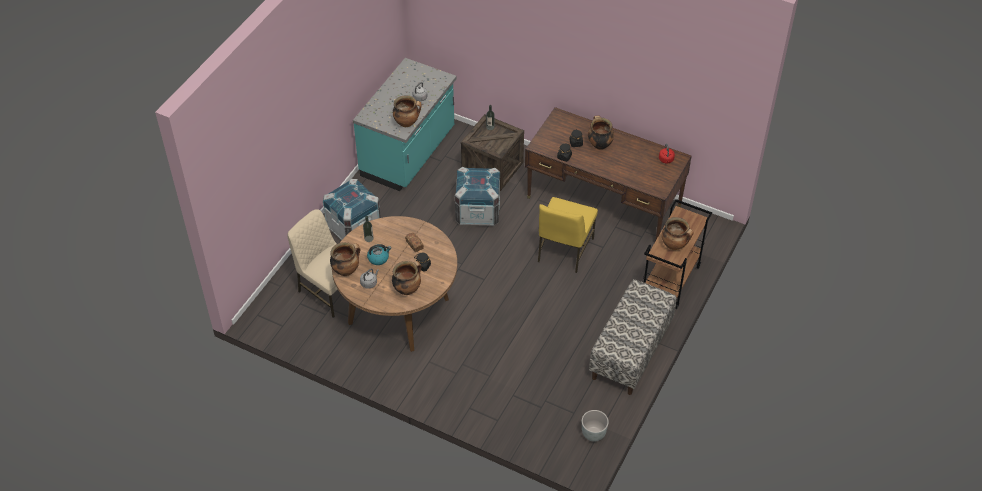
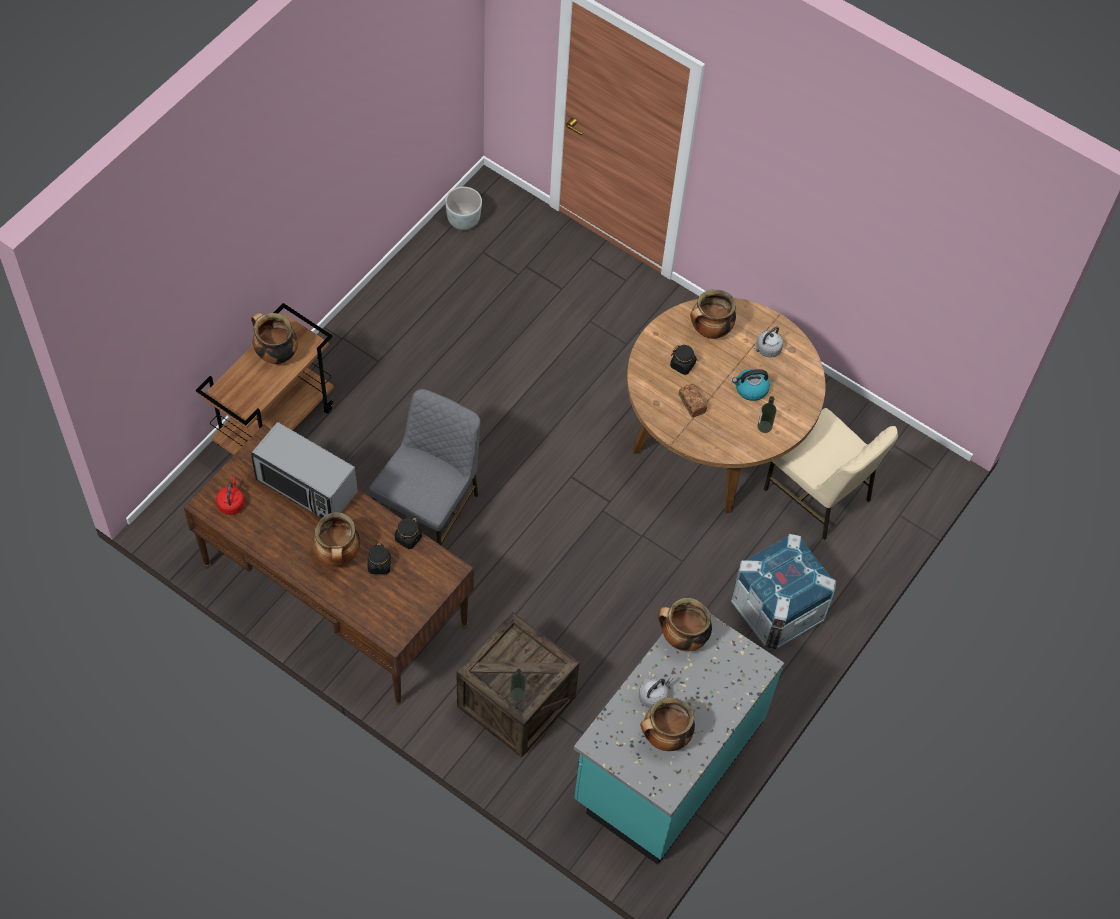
camera: 175 degrees left, 10 degrees up
cooking pot [330,242,360,276] -> cooking pot moved to [640,697,695,751]
crate [455,167,500,226] -> none
yellow chair [538,197,598,273] -> grey chair [369,389,481,545]
bench [589,279,677,395] -> none
none -> microwave [251,422,358,518]

